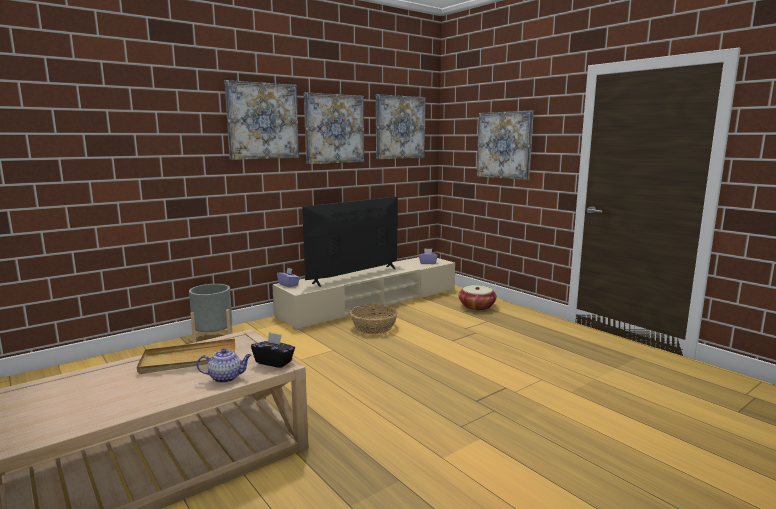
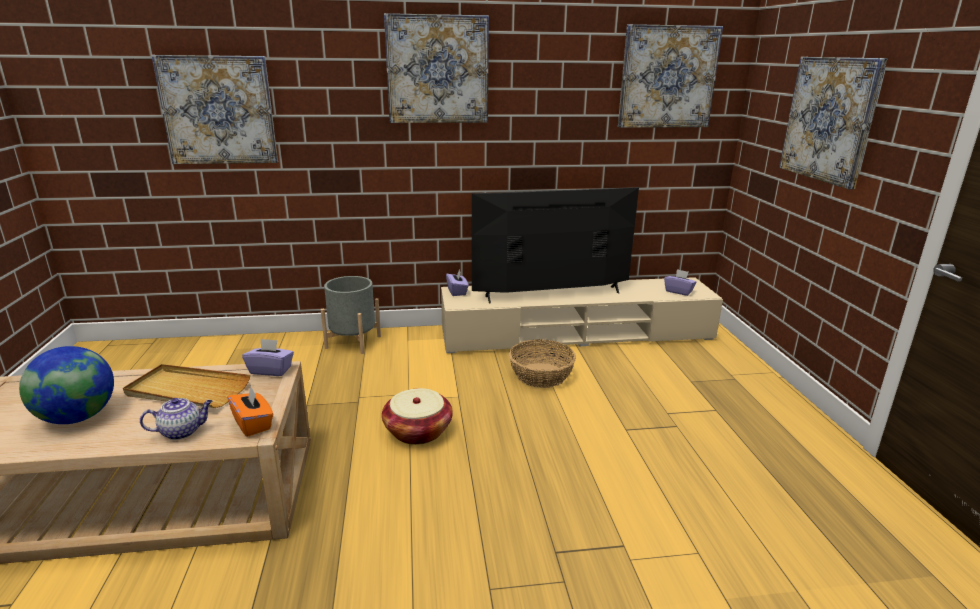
camera: 30 degrees right, 10 degrees up
teapot [197,348,251,383] -> teapot turned 45 degrees counterclockwise [140,398,213,440]
black tissue box [251,332,295,368] -> orange tissue box [227,387,273,437]
picture [304,92,364,164] -> picture moved to [152,55,278,164]
basket [458,285,497,311] -> basket moved to [382,388,453,445]
none -> globe [19,346,114,424]
none -> purple tissue box [242,339,294,376]

